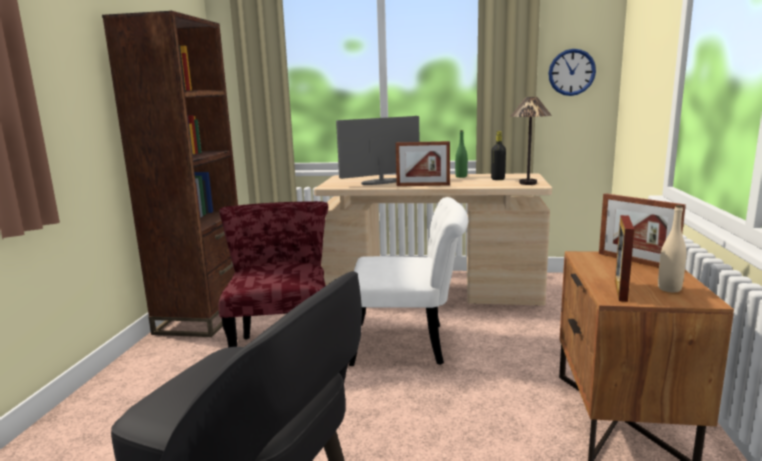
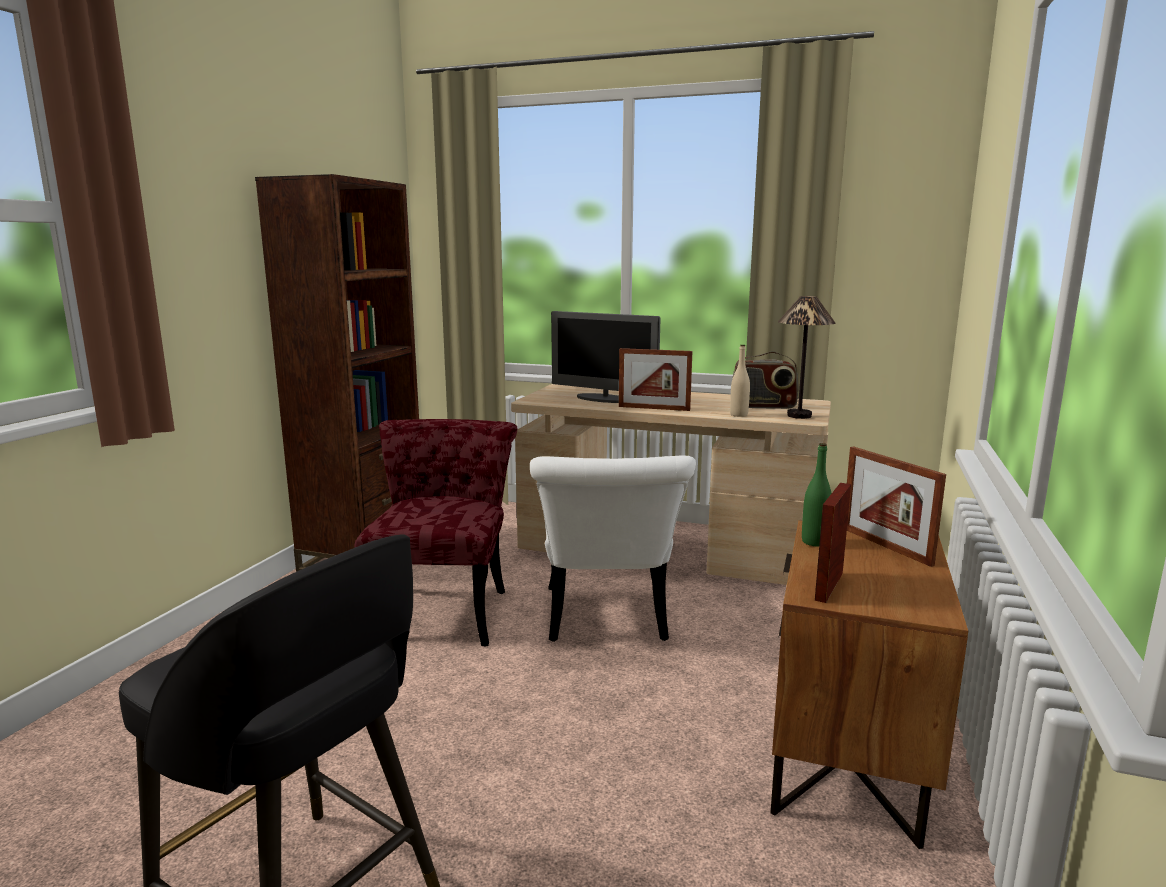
camera: 10 degrees right, 0 degrees up
monitor [336,116,420,185] -> monitor turned 135 degrees counterclockwise [551,311,660,403]
white chair [349,197,468,366] -> white chair turned 75 degrees clockwise [530,456,696,642]
green bottle [455,130,468,178] -> green bottle moved to [802,443,832,547]
black bottle [491,131,506,180] -> radio [732,351,798,409]
wall clock [548,49,596,96] -> none
beige bottle [658,205,687,292] -> beige bottle moved to [730,345,750,417]

